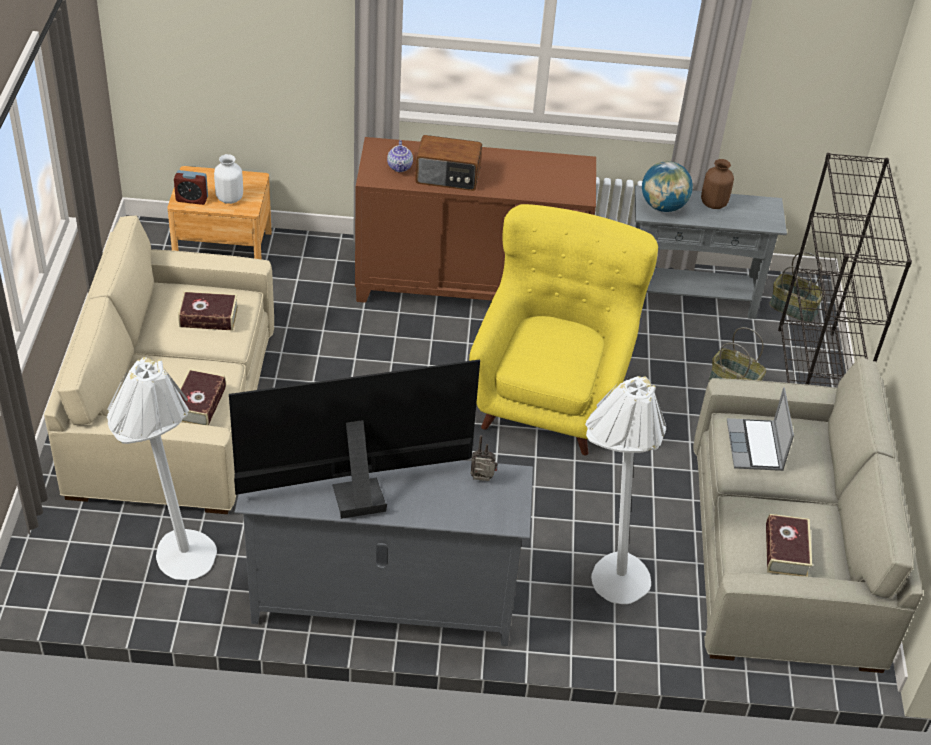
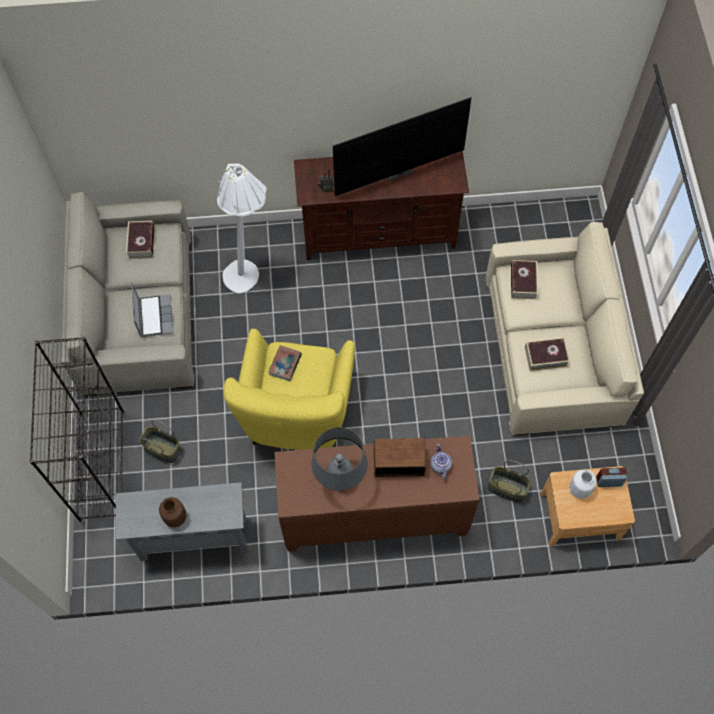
camera: 175 degrees right, 20 degrees up
white floor lamp [107,357,217,580] -> none
grey tv stand [234,460,533,646] -> brown tv stand [294,151,469,260]
globe [642,161,693,212] -> none
basket [769,252,825,322] -> basket moved to [488,460,531,502]
none -> book [268,345,302,381]
none -> grey table lamp [312,427,367,491]

